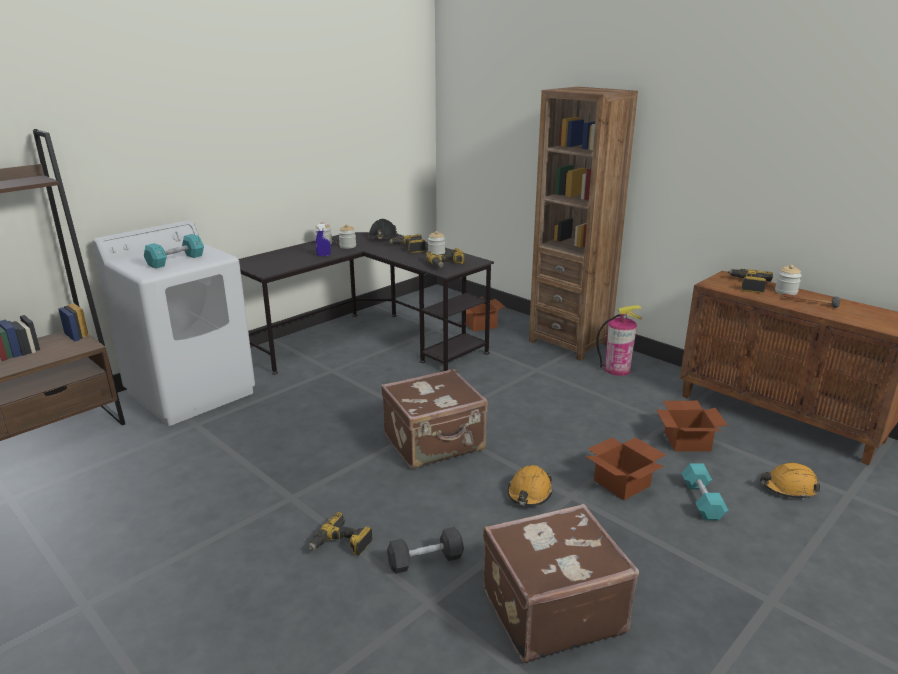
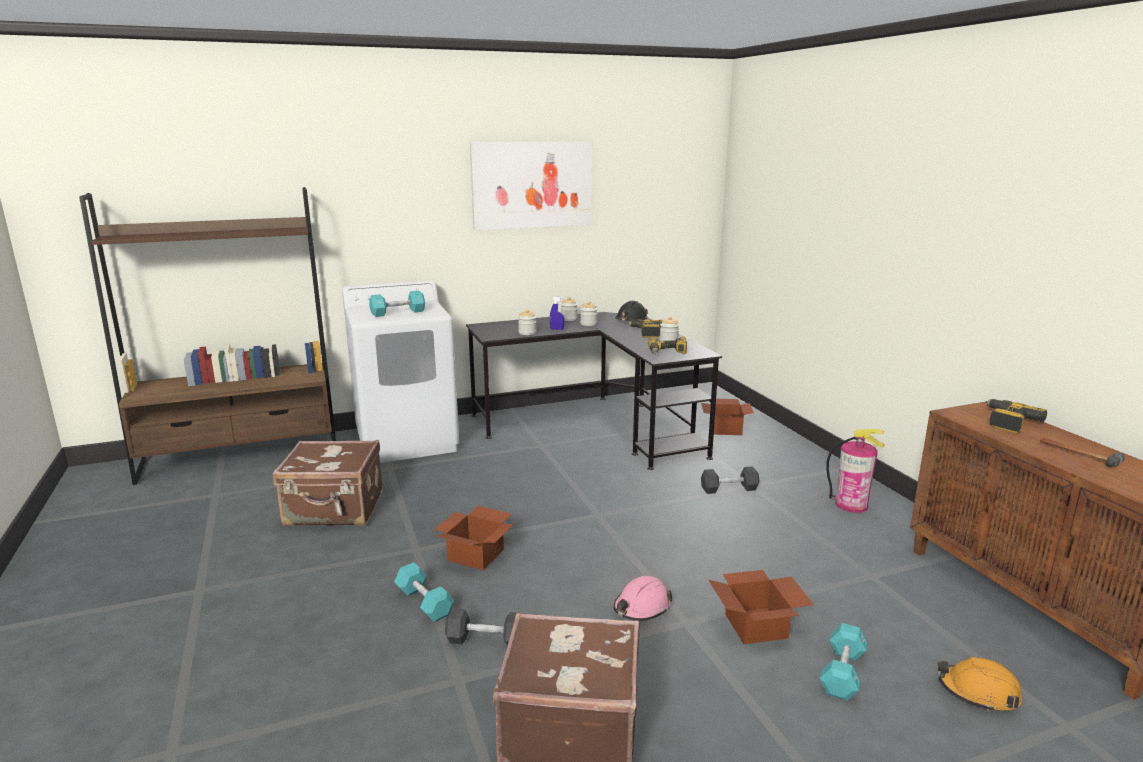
camera: 25 degrees right, 5 degrees down
power drill [308,512,373,556] -> turquoise dumbbell [394,563,455,622]
brown suitcase [381,368,488,469] -> brown suitcase moved to [273,440,383,526]
orange hard hat [507,465,553,506] -> pink hard hat [613,576,672,621]
brown bookcase [529,87,638,361] -> none
cardboard box [656,401,728,452] -> cardboard box moved to [435,506,514,570]
jar [775,265,802,295] -> jar moved to [518,309,536,335]
none -> picture [470,141,592,230]
none -> black dumbbell [701,466,760,494]

